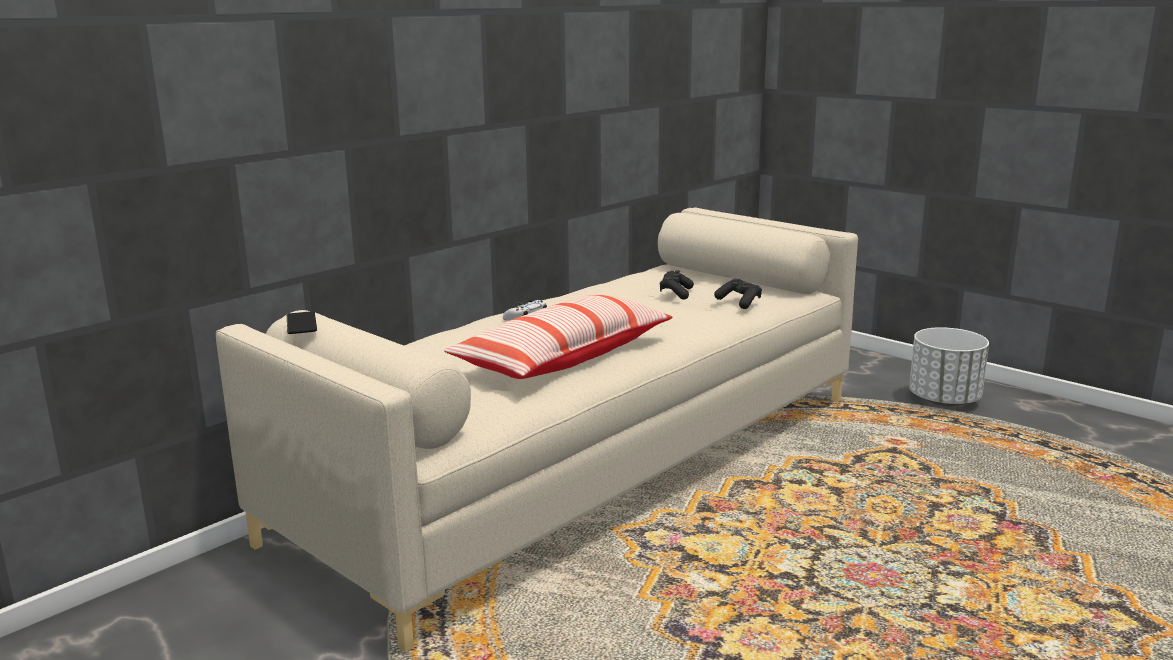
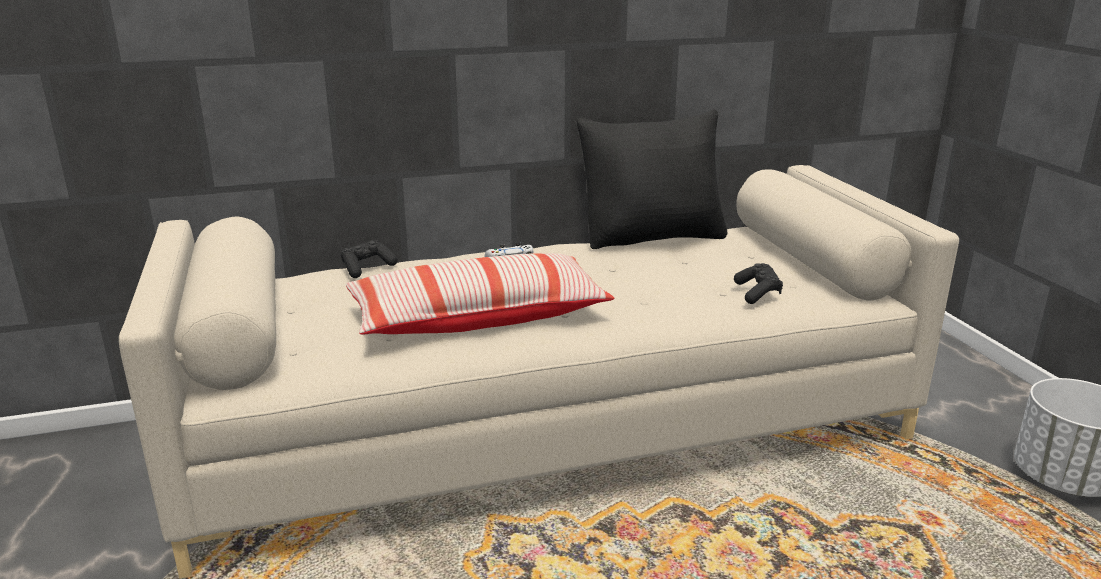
camera: 30 degrees right, 5 degrees up
phone [287,311,317,334] -> none
black game controller [660,270,694,300] -> black game controller moved to [341,240,398,278]
none -> black pillow [577,109,728,249]

